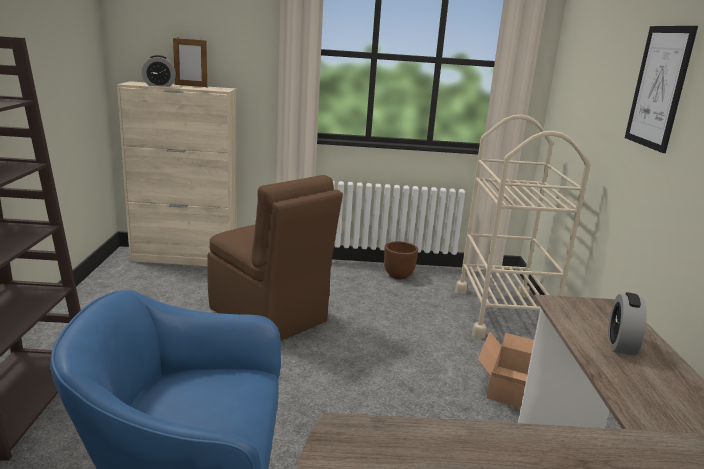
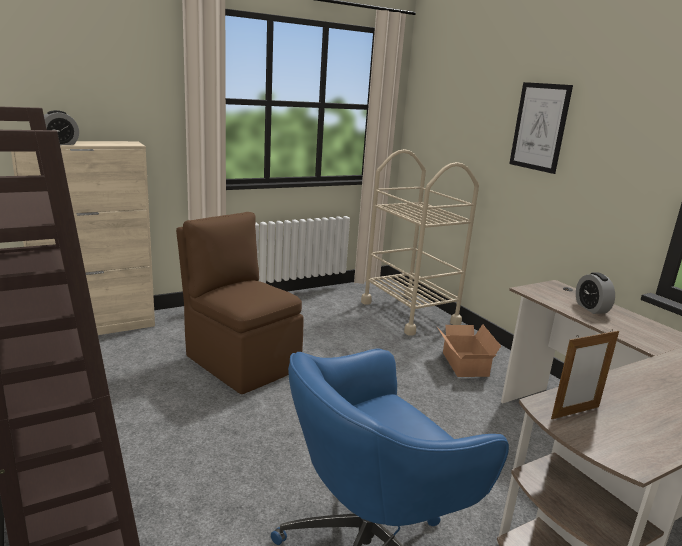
camera: 30 degrees left, 0 degrees up
picture frame [173,38,207,87] -> picture frame moved to [551,329,619,419]
brown chair [207,175,343,341] -> brown chair turned 150 degrees counterclockwise [176,212,304,394]
brown planter [384,242,418,279] -> none

